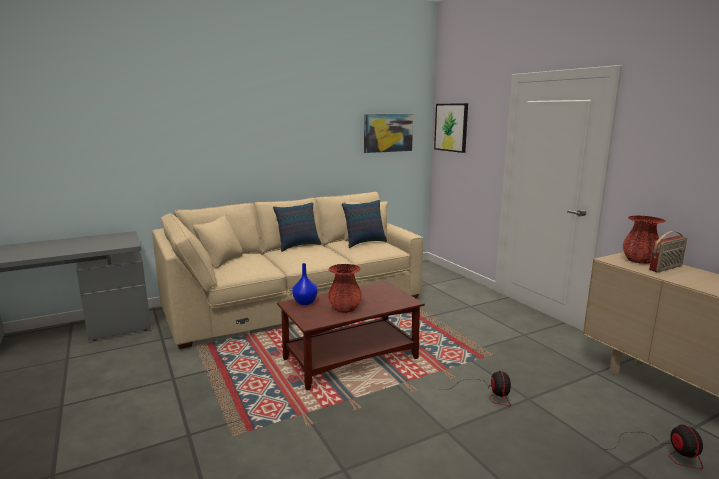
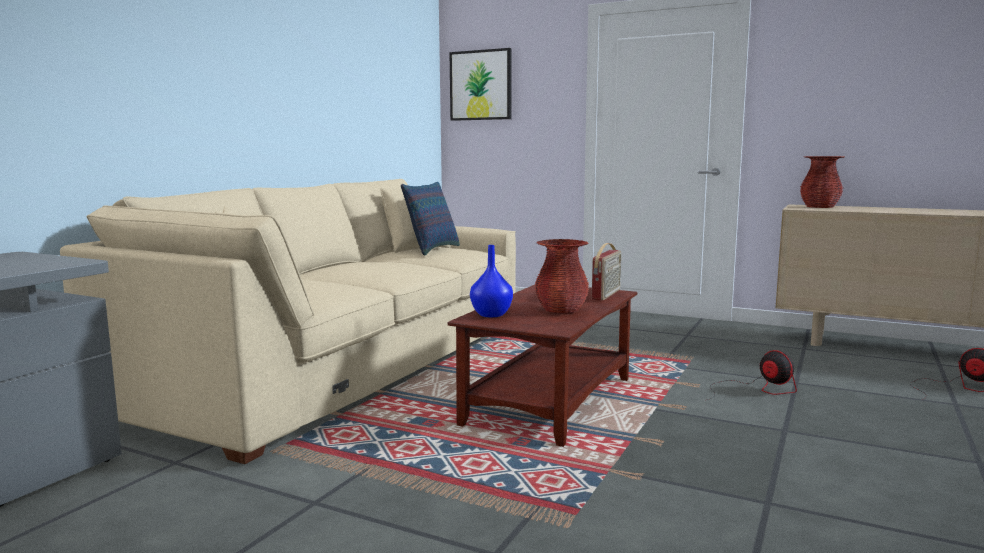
camera: 35 degrees left, 5 degrees down
blue pillow [273,202,321,252] -> none
picture [364,114,413,153] -> none
radio [649,231,687,272] -> radio moved to [592,243,621,301]

